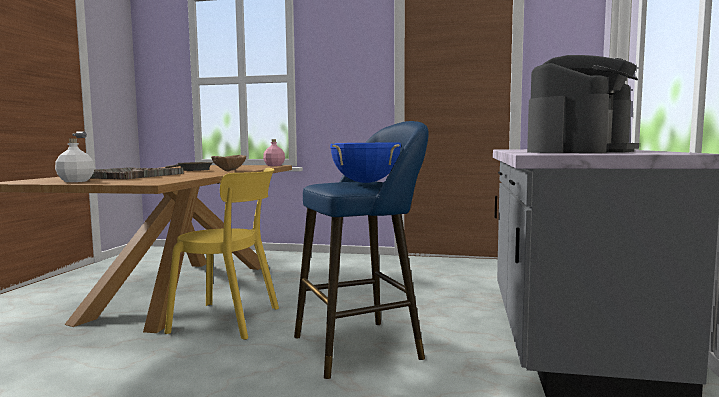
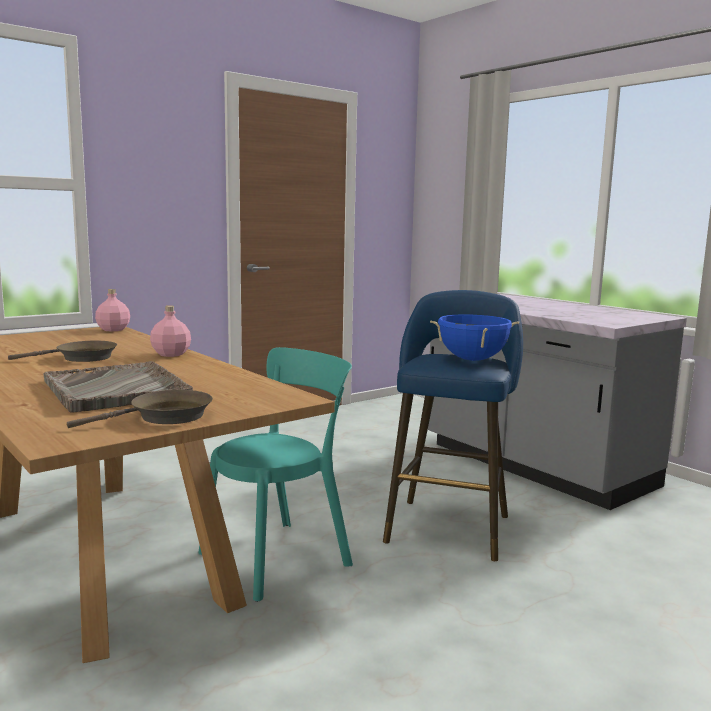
camera: 50 degrees left, 5 degrees up
white bottle [55,138,95,182] -> brown frying pan [67,390,213,428]
yellow chair [164,168,279,340] -> turquoise chair [198,347,353,602]
brown bowl [211,155,246,171] -> pink bottle [150,306,191,357]
coffee machine [527,55,639,153] -> none

